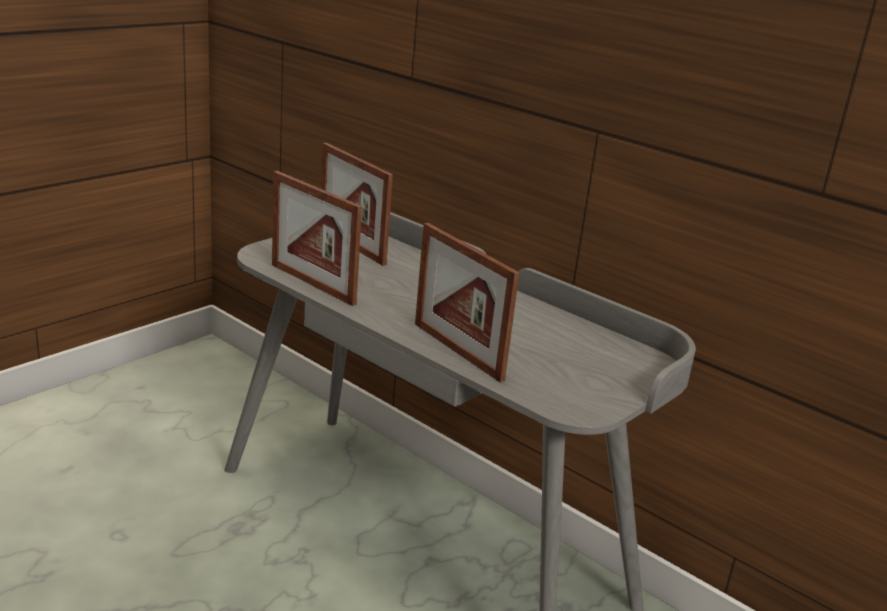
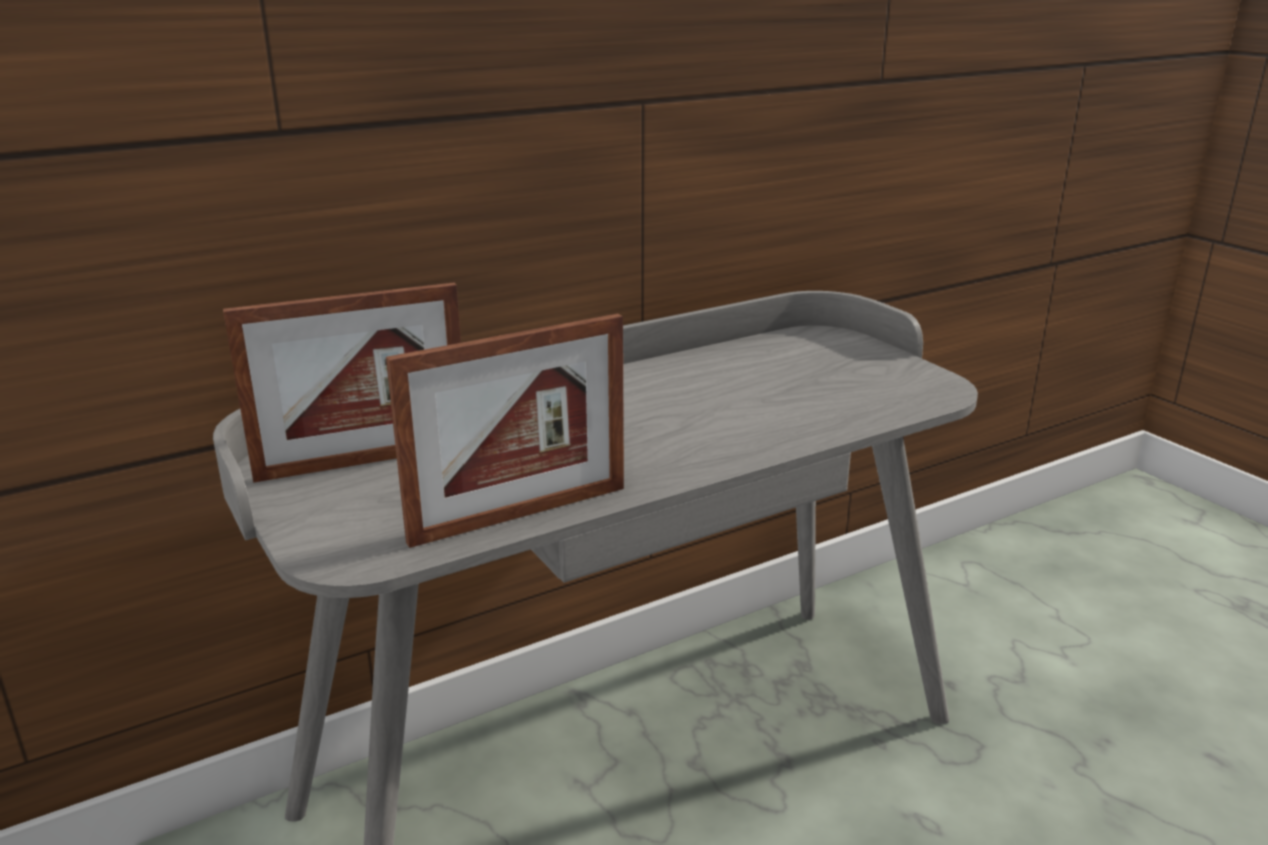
camera: 70 degrees left, 0 degrees up
picture frame [415,223,519,382] -> none

